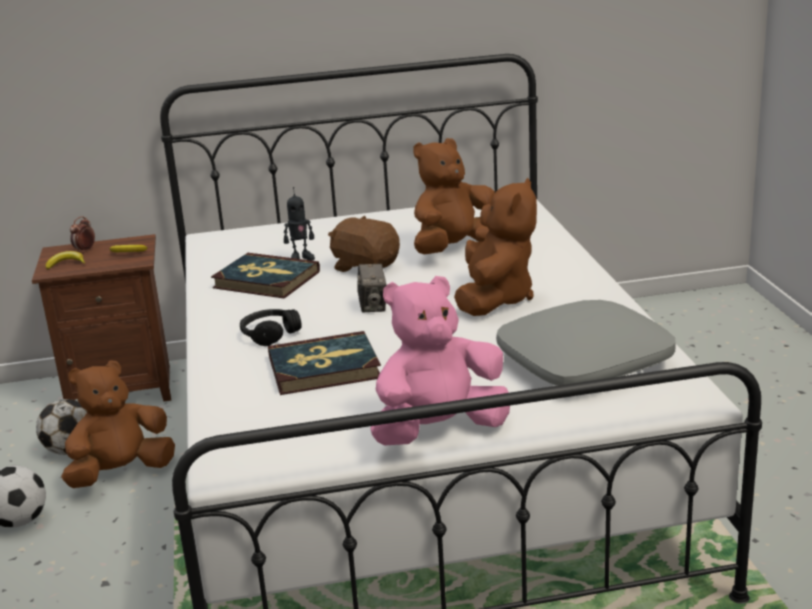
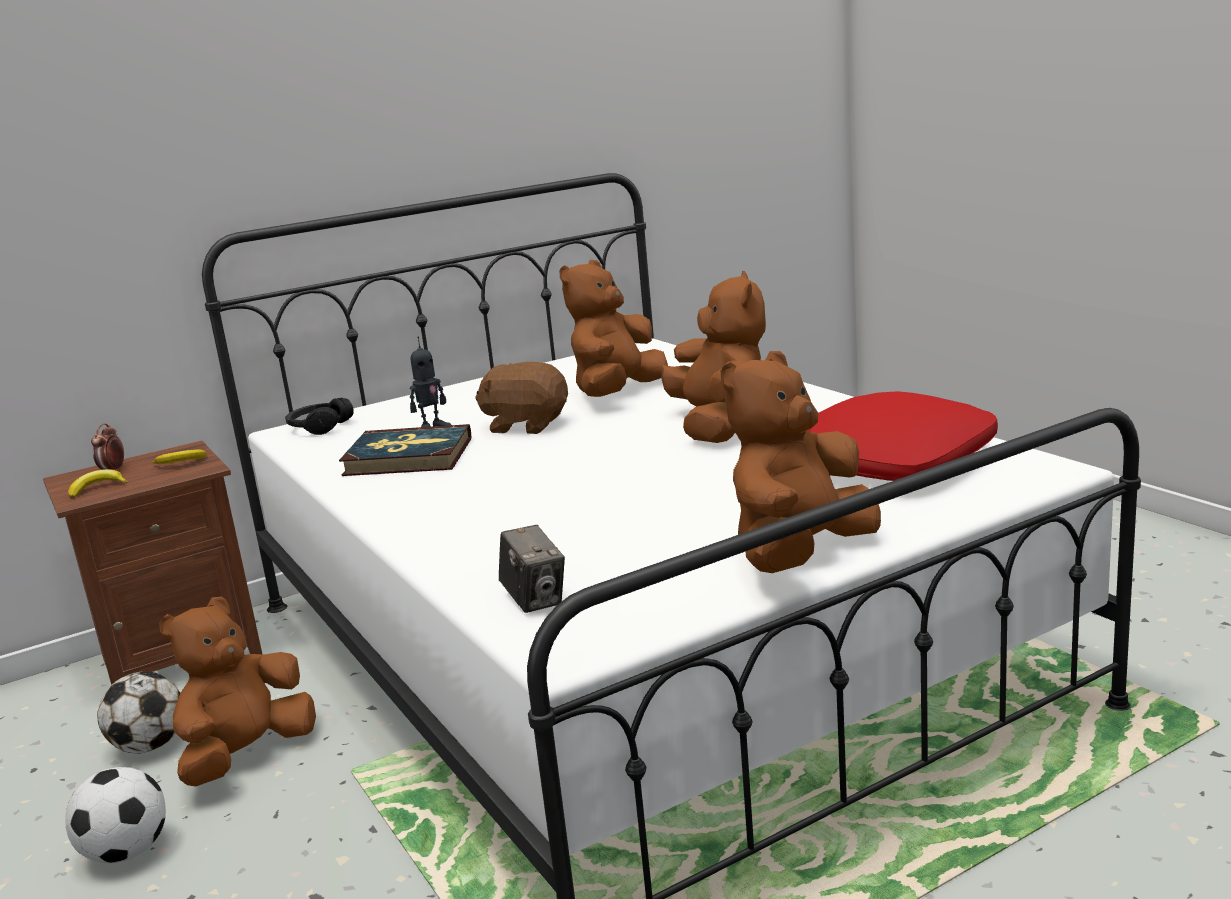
camera: 20 degrees left, 5 degrees down
black headphones [240,309,302,346] -> black headphones moved to [285,398,354,435]
book [268,331,381,395] -> none
camera [357,264,387,312] -> camera moved to [499,525,565,613]
pink plush toy [370,276,510,446] -> brown plush toy [721,351,881,573]
grey pillow [496,300,676,386] -> red pillow [807,391,998,481]

